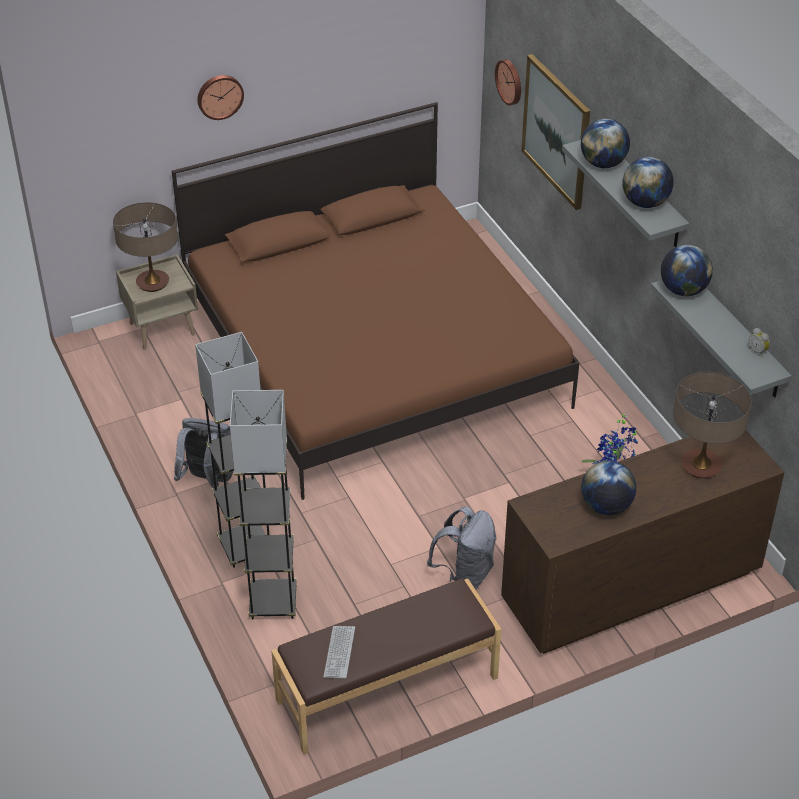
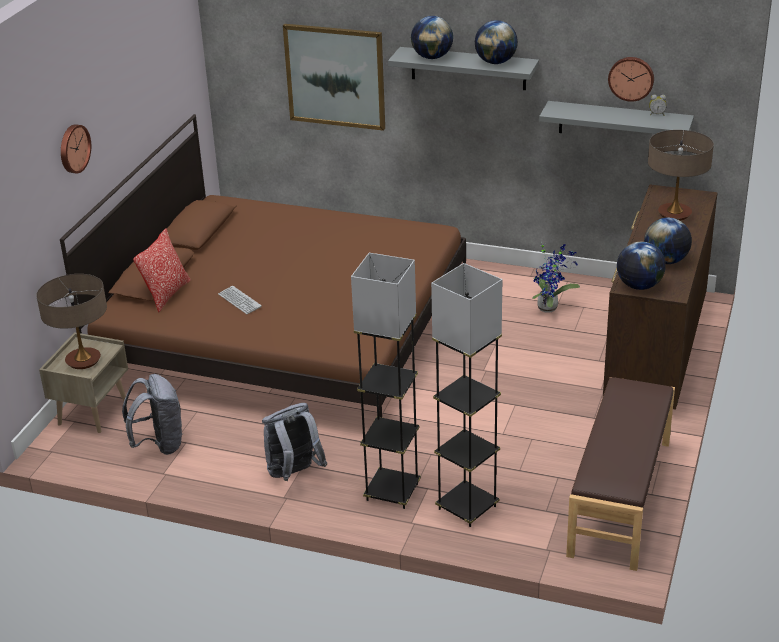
camera: 45 degrees left, 10 degrees down
keyboard [323,626,355,679] -> keyboard moved to [218,286,262,314]
grey backpack [427,507,496,590] -> grey backpack moved to [122,374,183,455]
wall clock [495,59,521,105] -> wall clock moved to [608,57,654,102]
globe [661,245,713,296] -> globe moved to [617,242,666,290]
none -> pillow [133,228,191,312]

